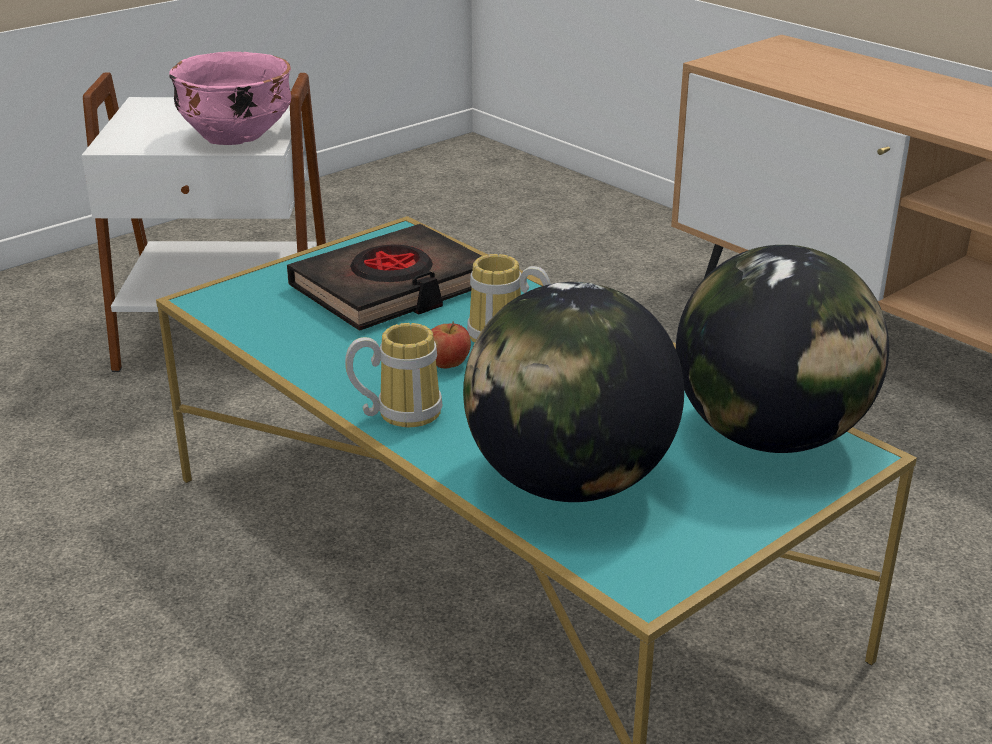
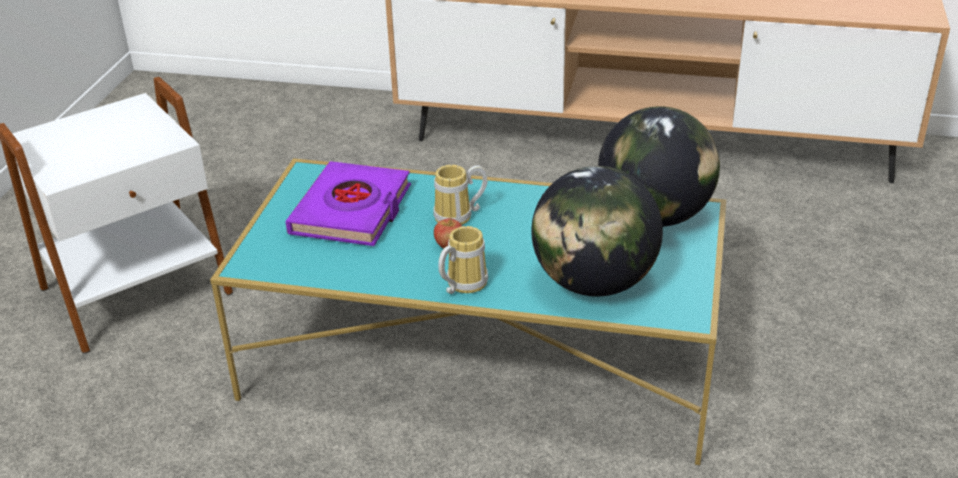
camera: 35 degrees left, 5 degrees up
pink bowl [169,52,291,145] -> none
black book [287,224,481,331] -> purple book [285,161,411,246]

